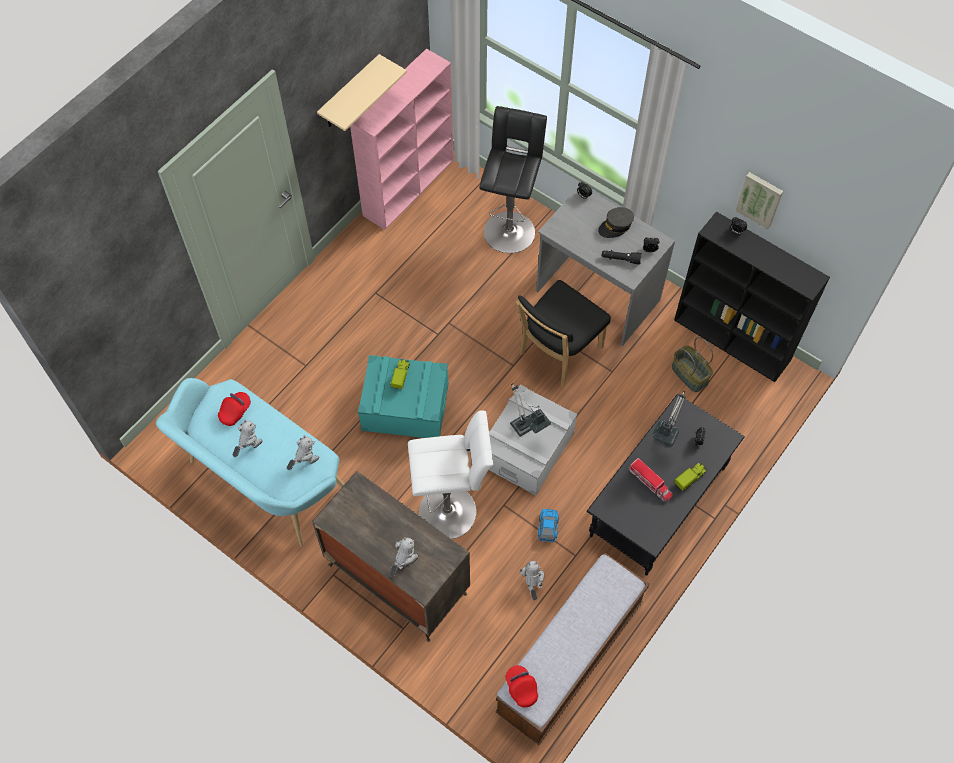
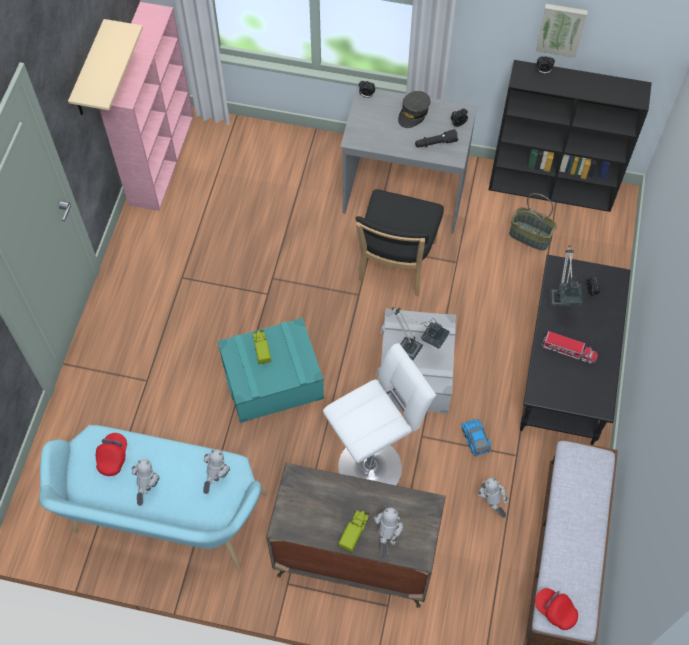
camera: 25 degrees left, 0 degrees up
black stool [479,106,547,253] -> none
toy truck [674,463,707,491] -> toy truck moved to [338,509,369,552]

